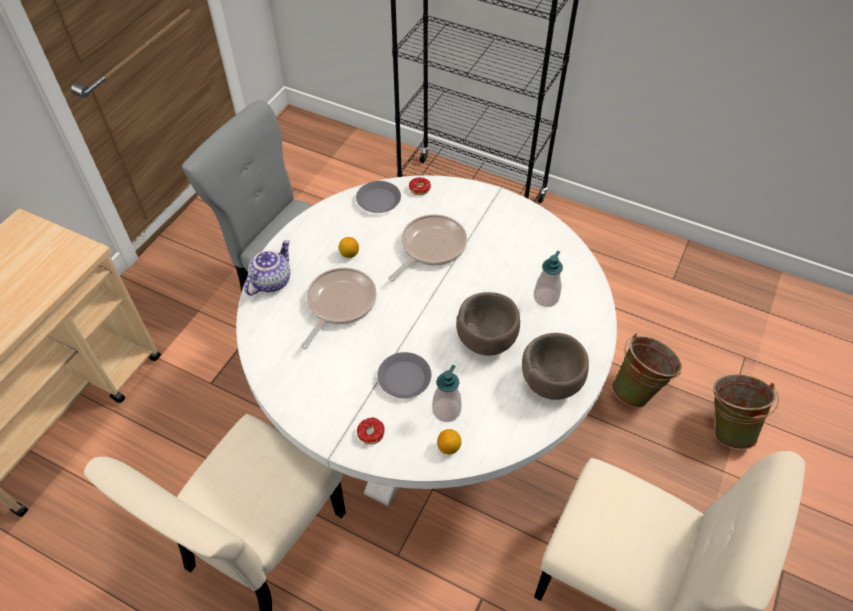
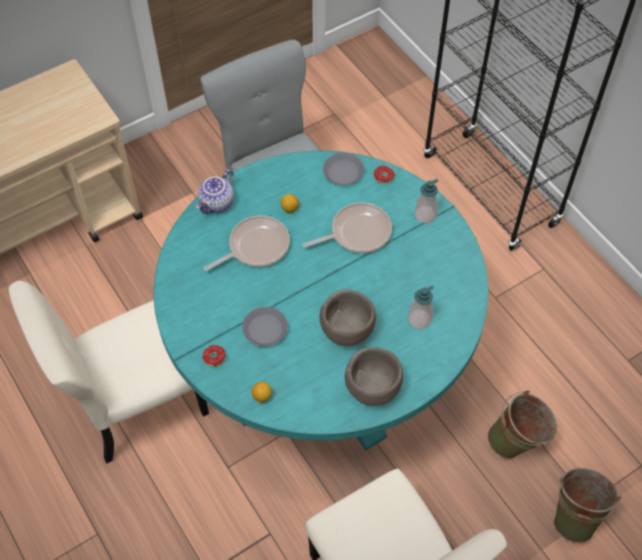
camera: 30 degrees right, 5 degrees up
white dining table [236,175,617,506] -> turquoise dining table [153,151,488,450]
teapot [244,240,290,296] -> teapot turned 150 degrees clockwise [196,169,234,214]
soap dispenser [432,365,462,422] -> soap dispenser moved to [415,179,439,223]

